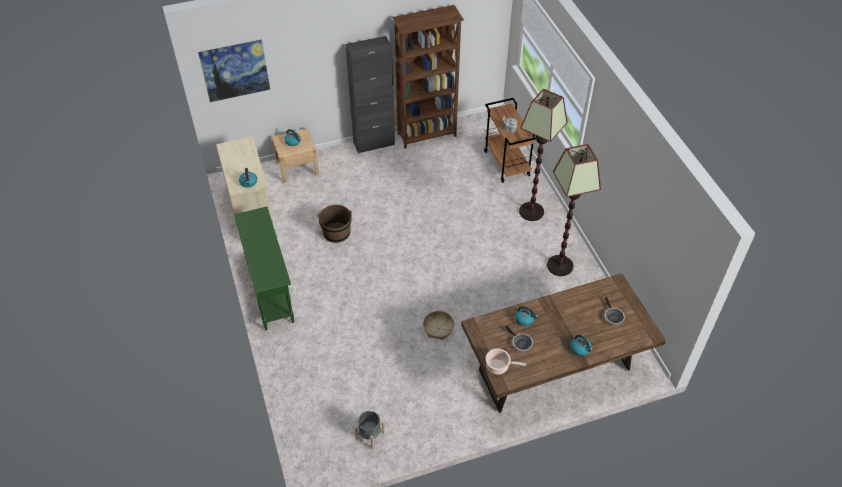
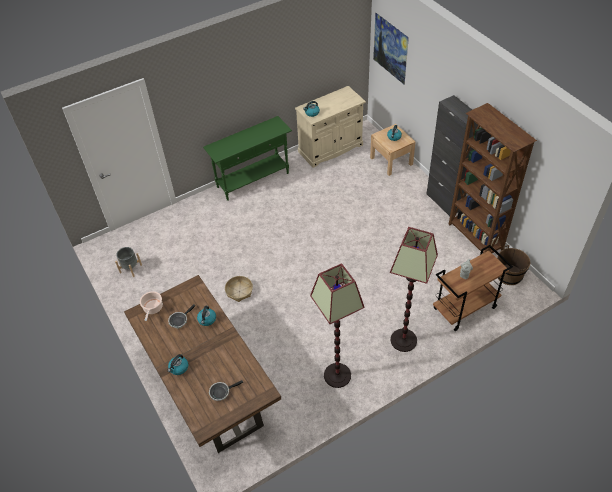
camera: 80 degrees right, 0 degrees up
brown bucket [318,205,352,243] -> brown bucket moved to [497,245,530,285]

